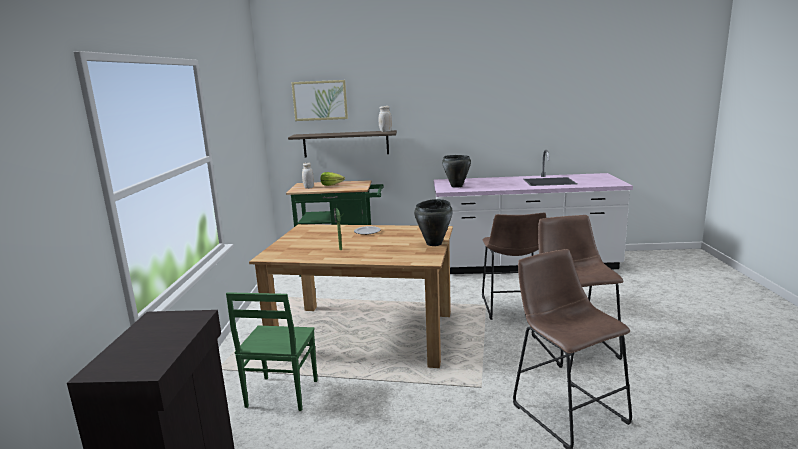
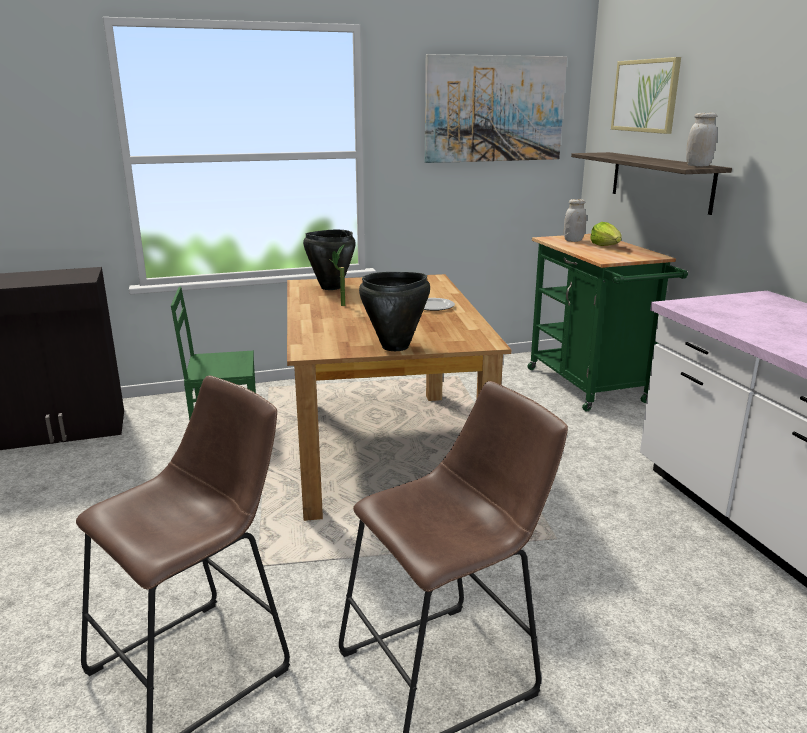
camera: 70 degrees right, 5 degrees up
black cooking pot [442,155,471,188] -> black cooking pot moved to [303,230,356,290]
brown stool [482,212,546,320] -> none
none -> picture [425,54,567,163]

